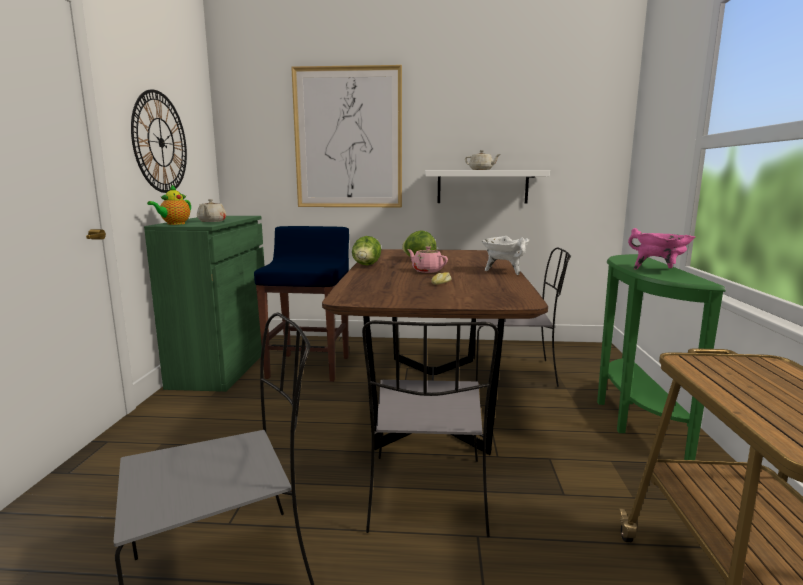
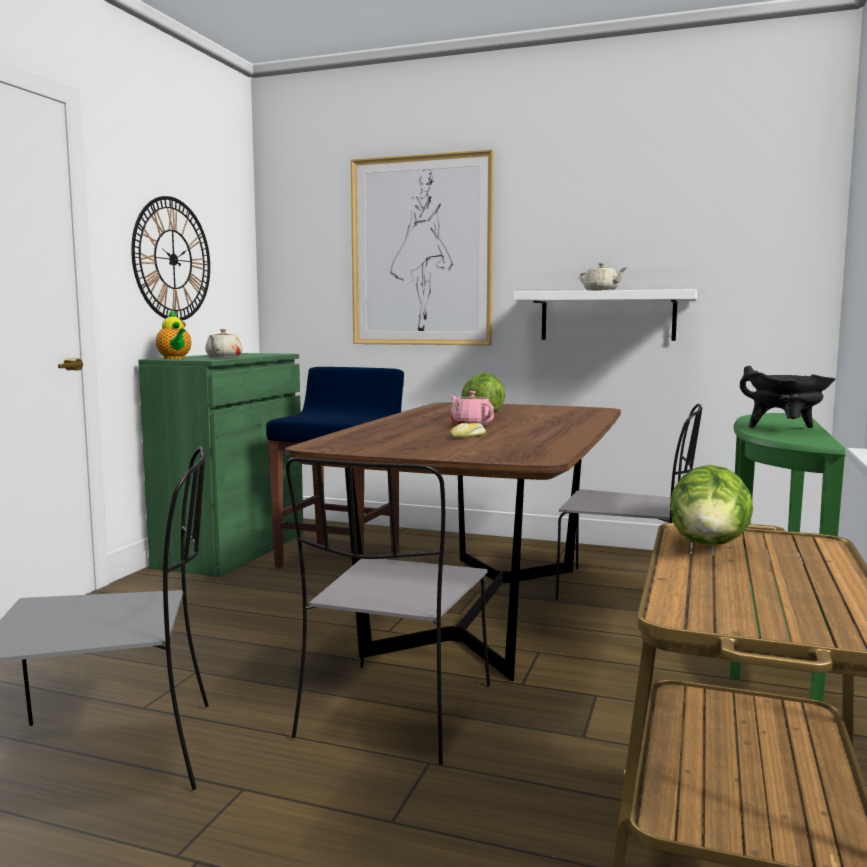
camera: 15 degrees right, 5 degrees down
teapot [147,184,191,225] -> teapot turned 75 degrees counterclockwise [156,310,191,359]
lettuce [352,236,381,265] -> lettuce moved to [670,465,753,546]
white cooking pot [482,236,529,275] -> none
pink cooking pot [628,228,695,269] -> black cooking pot [740,366,836,428]

